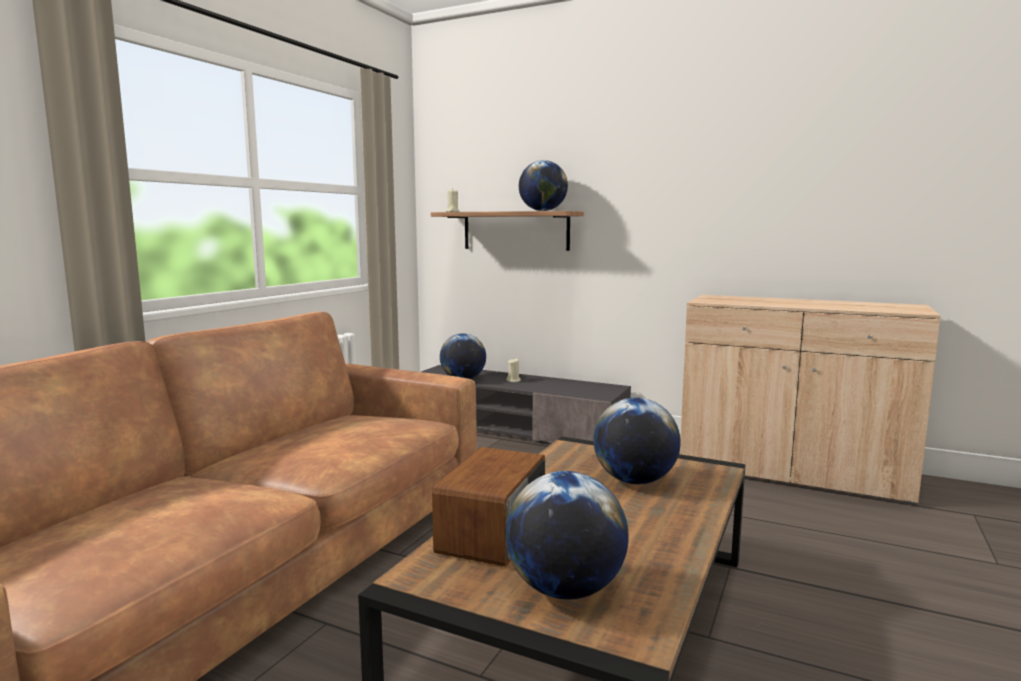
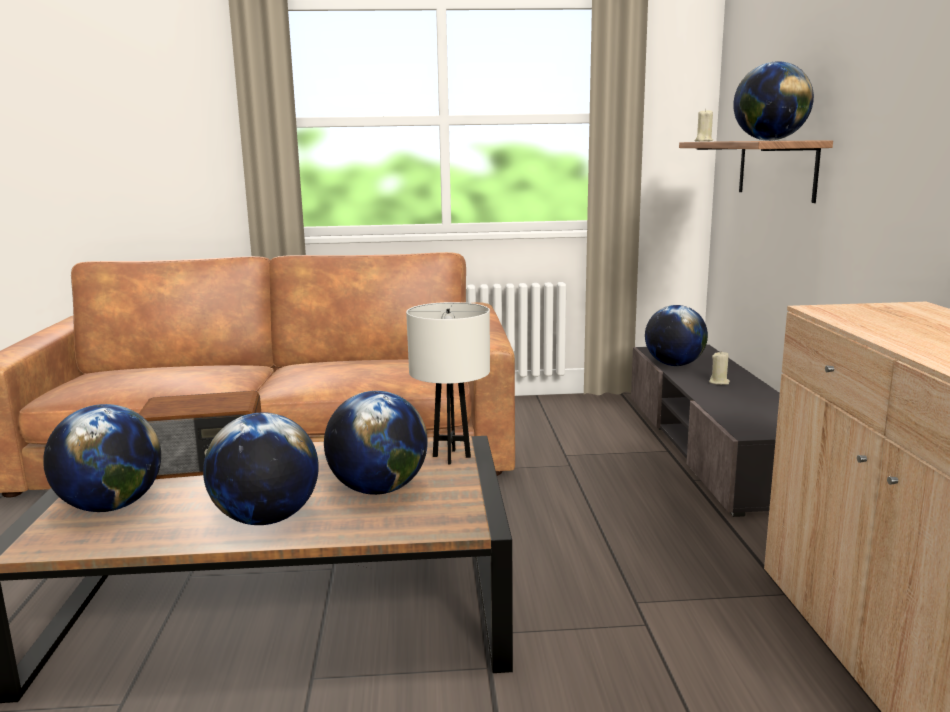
camera: 60 degrees right, 5 degrees up
none -> globe [203,412,319,525]
none -> white table lamp [406,302,490,464]

